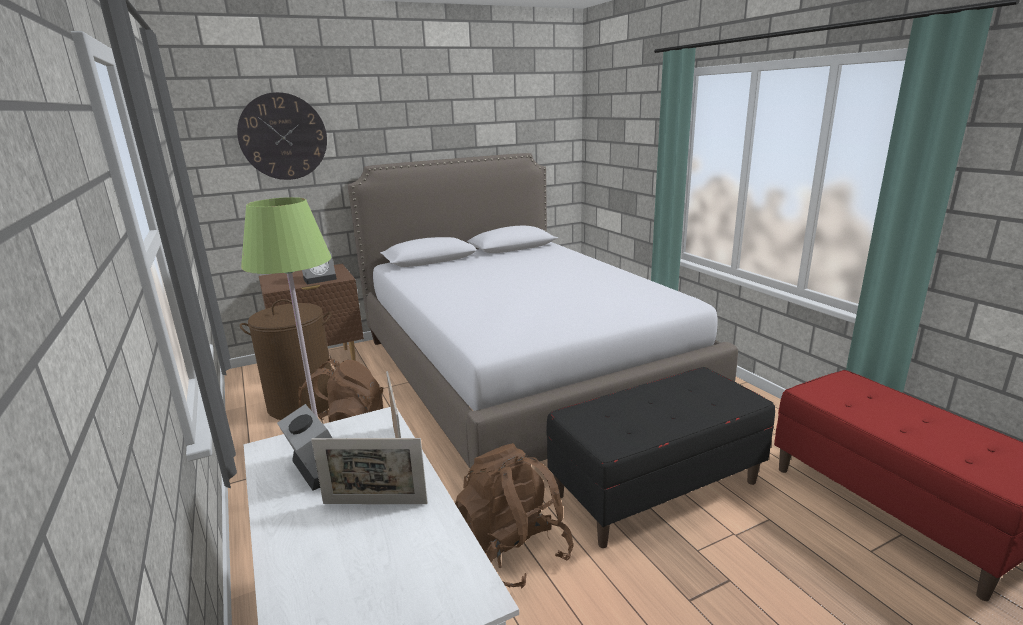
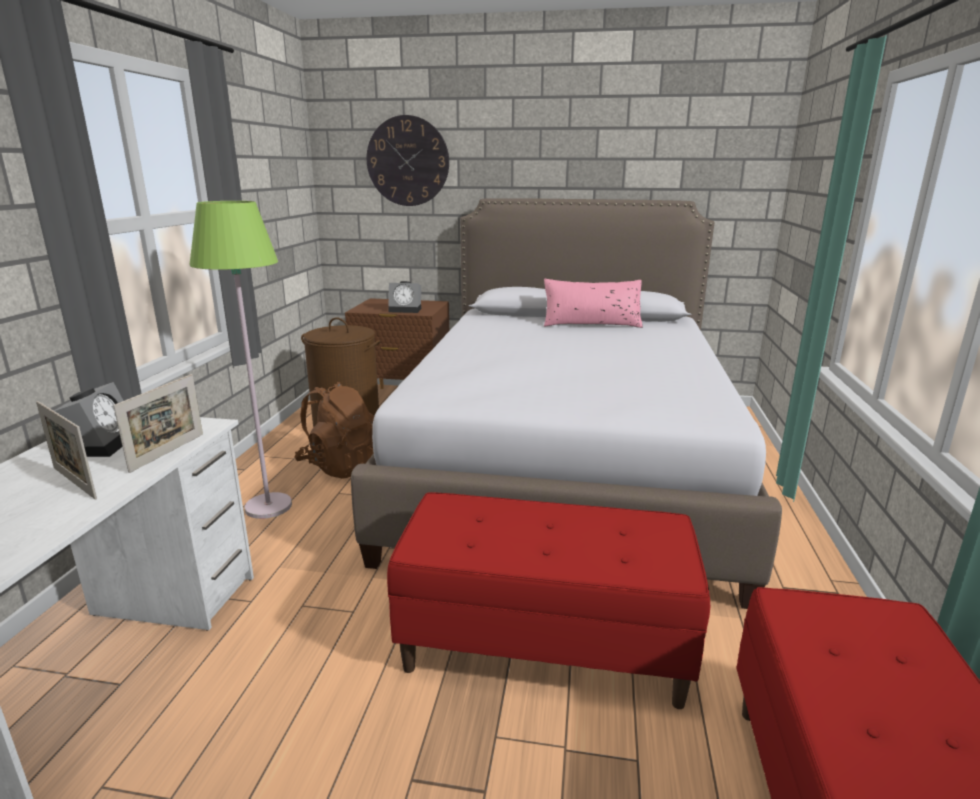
camera: 35 degrees right, 0 degrees up
brown backpack [455,443,574,588] -> none
black bench [547,367,775,548] -> red bench [387,492,710,709]
none -> pink pillow [544,279,643,328]

